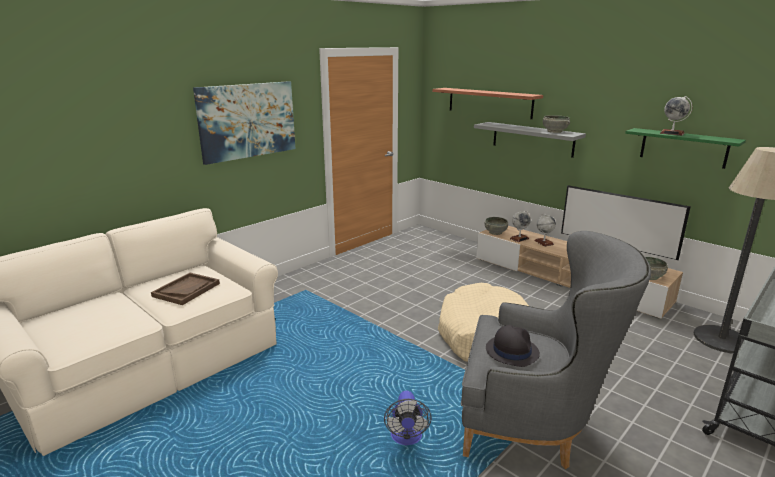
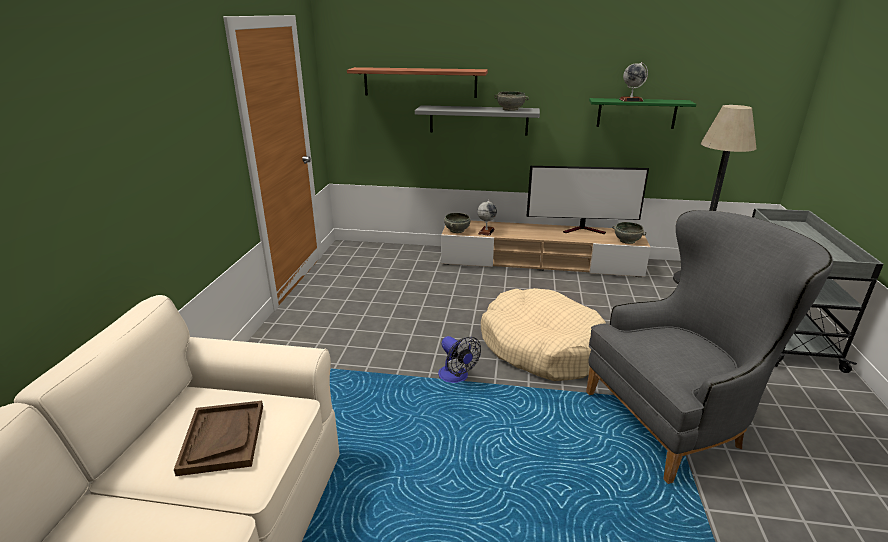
camera: 35 degrees left, 5 degrees up
picture [193,81,296,165] -> none
fan [384,390,432,445] -> fan moved to [438,336,481,383]
black hat [486,325,540,367] -> none
globe [534,213,556,246] -> none

